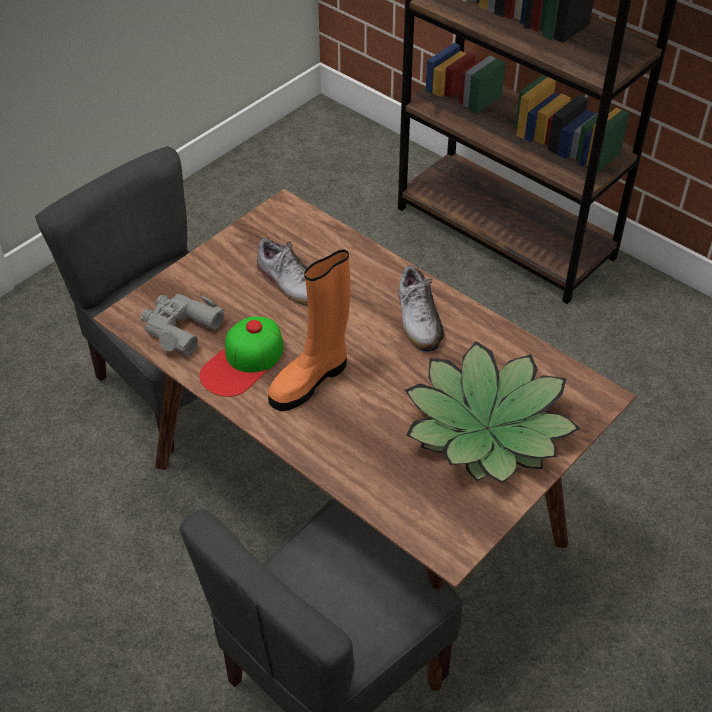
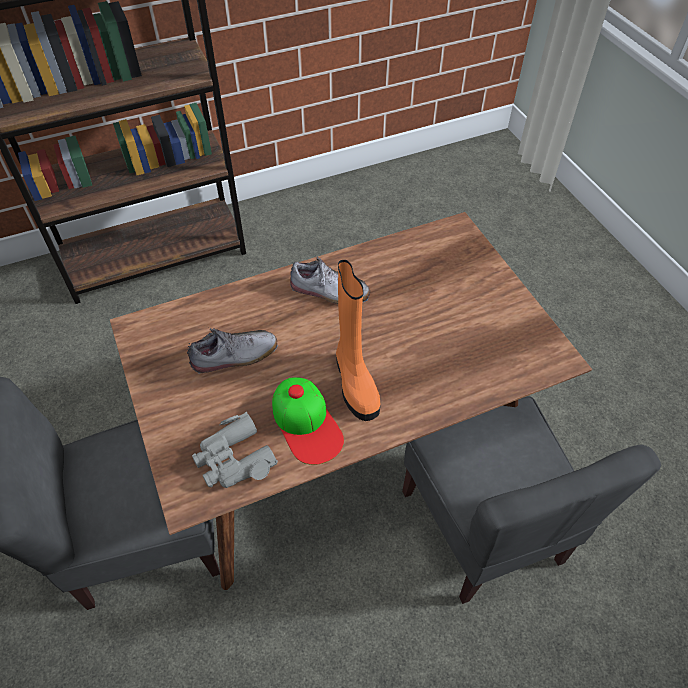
camera: 65 degrees left, 5 degrees up
potted plant [405,341,580,484] -> none

